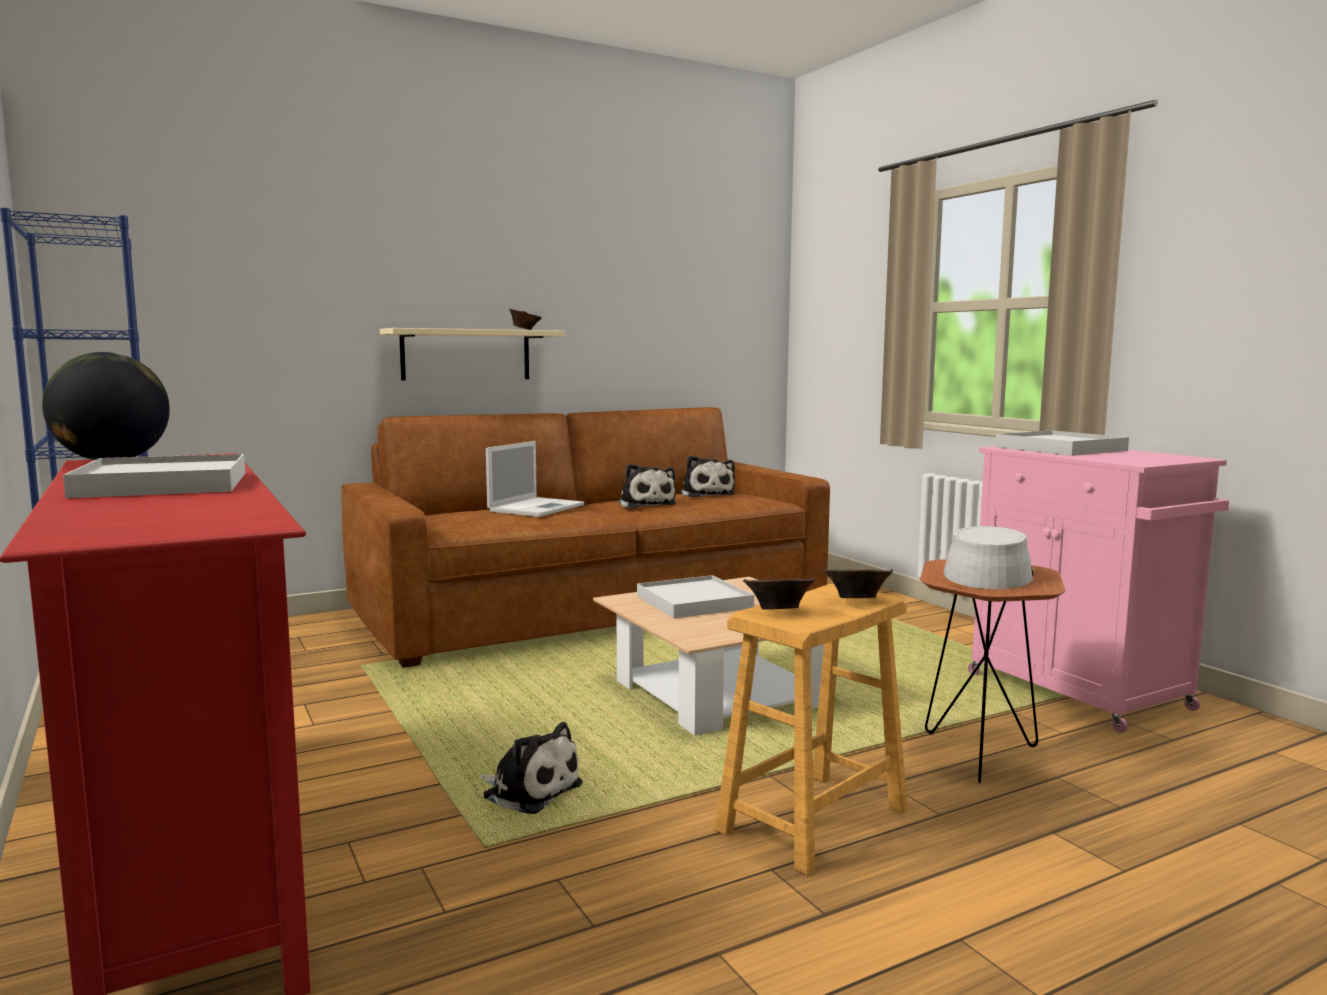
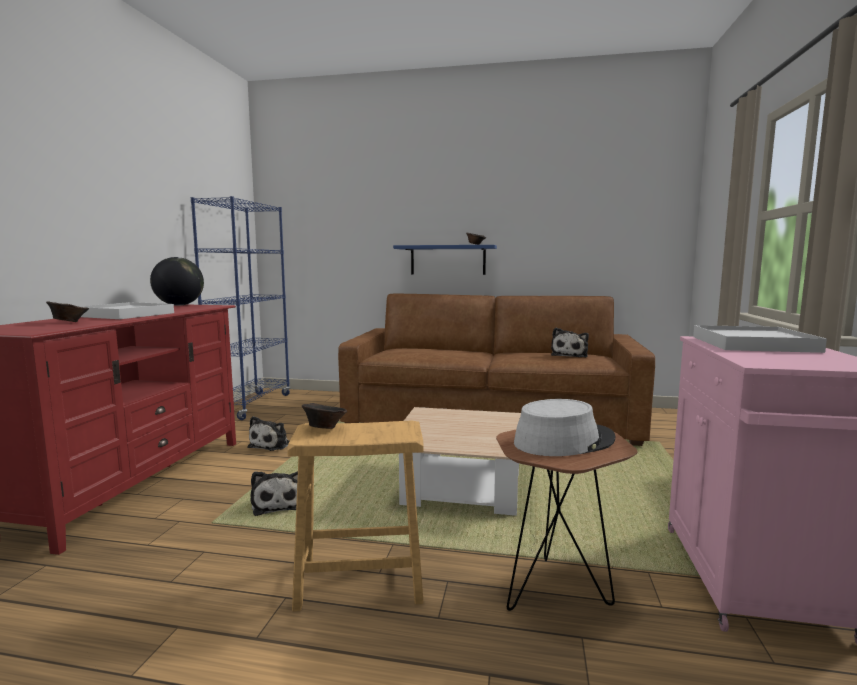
camera: 40 degrees right, 0 degrees up
beige shelf [380,328,565,381] -> blue shelf [393,245,497,275]
laptop [486,441,584,517] -> none
plush toy [618,464,676,508] -> plush toy moved to [247,416,290,451]
white tray [637,575,754,619] -> none
brown bowl [823,569,893,598] -> brown bowl moved to [46,301,89,322]

